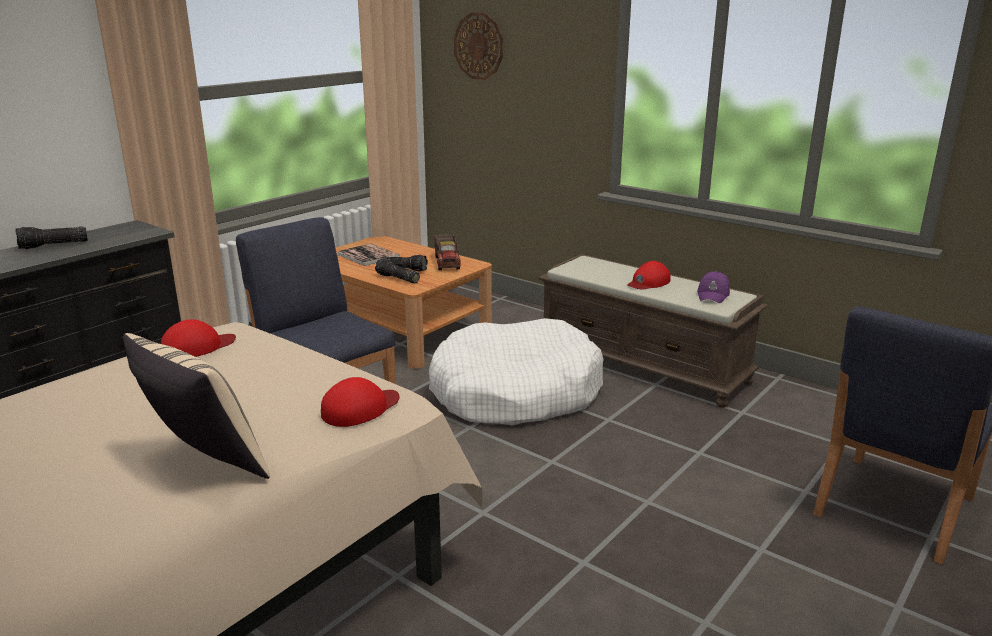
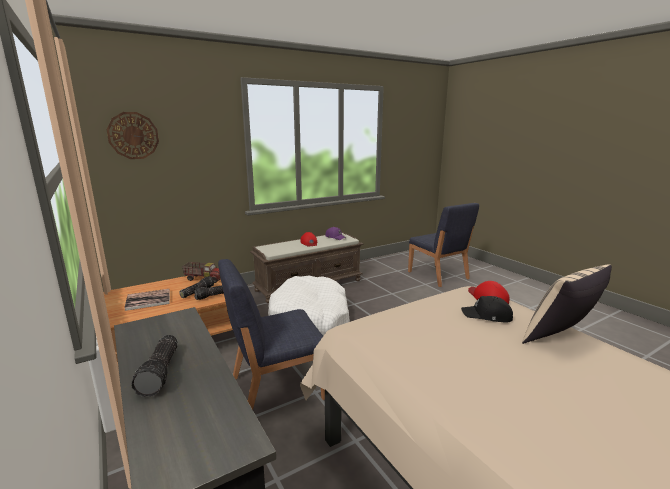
camera: 70 degrees left, 5 degrees down
red cap [161,319,236,357] -> none
none -> black cap [461,296,513,323]

